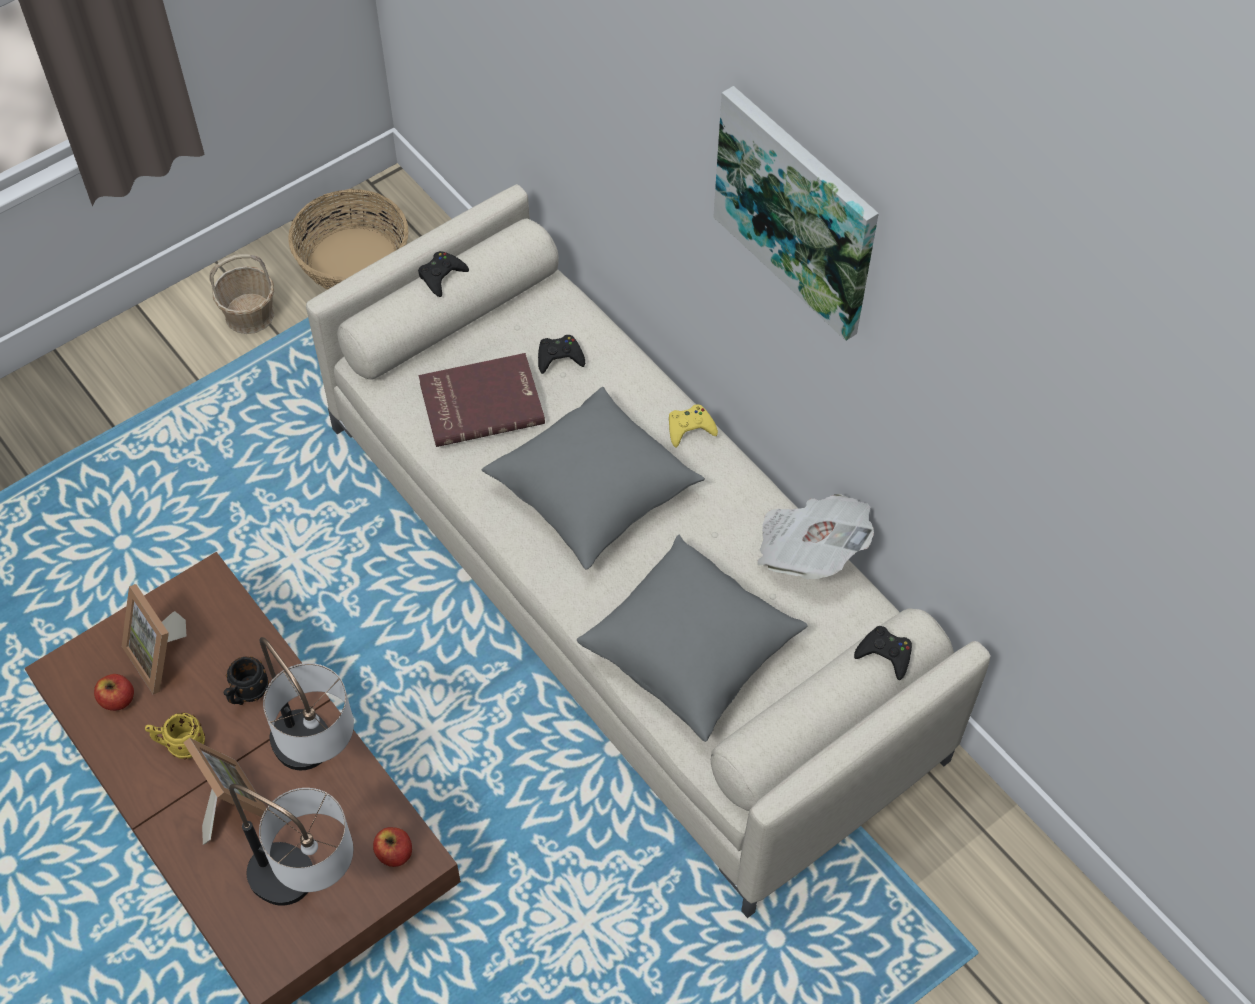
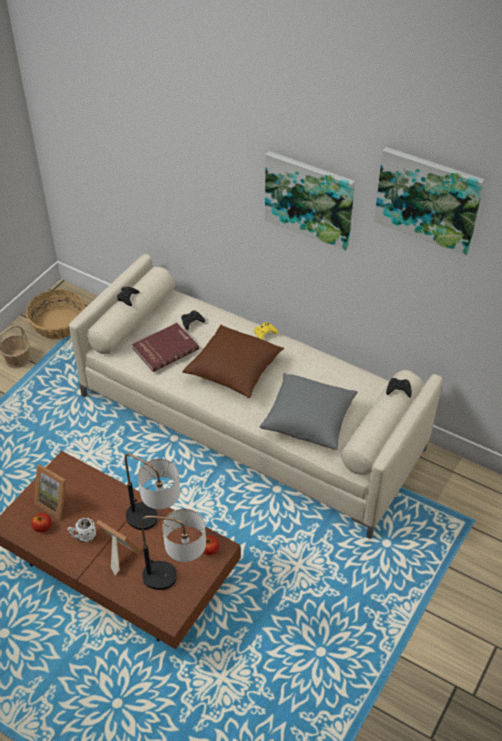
camera: 20 degrees left, 10 degrees down
yellow mug [145,712,205,759] -> white mug [68,518,97,542]
black mug [224,656,269,705] -> none
grey pillow [482,387,705,570] -> brown pillow [182,325,284,398]
newspaper [757,494,874,579] -> none
none -> picture [374,147,485,256]

